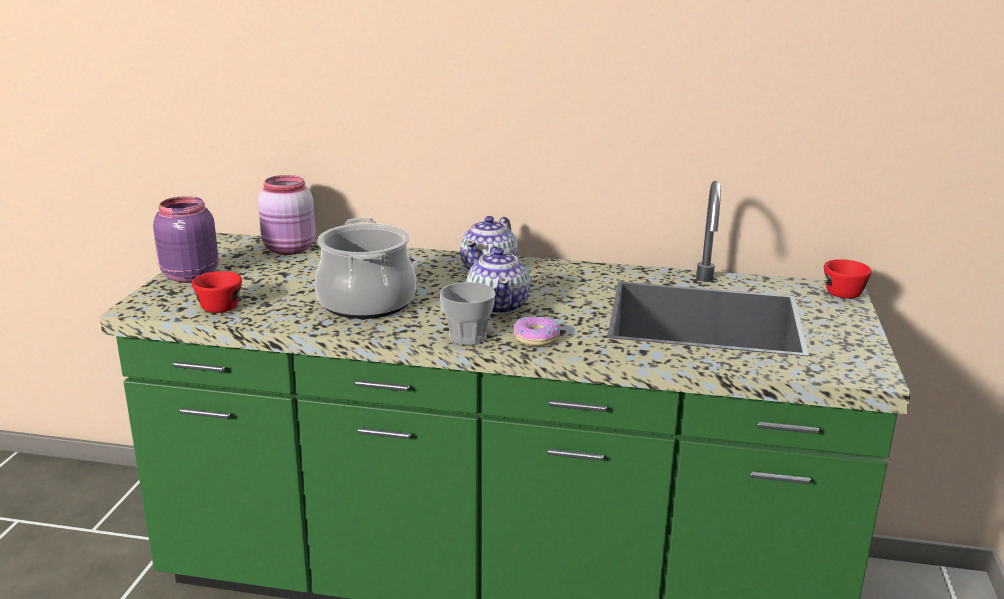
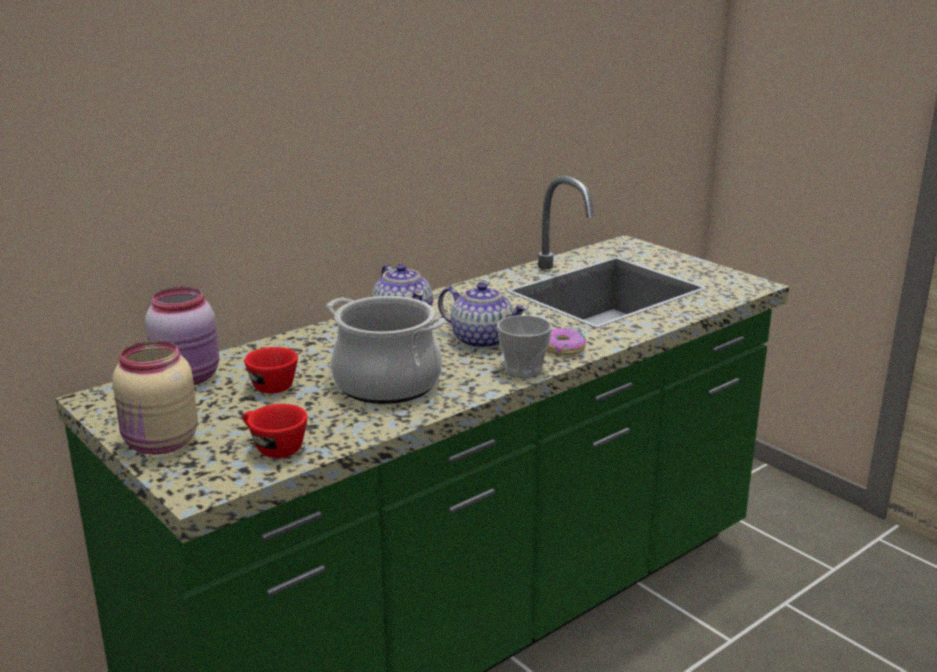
camera: 50 degrees left, 0 degrees up
purple jar [153,196,218,283] -> beige jar [112,340,198,455]
red cup [824,259,872,299] -> red cup moved to [244,347,298,394]

